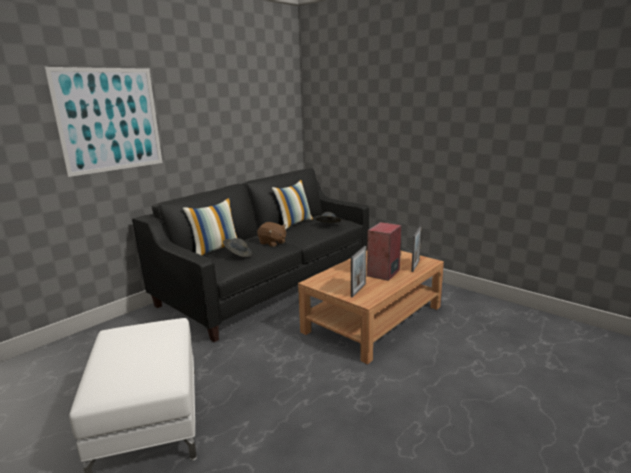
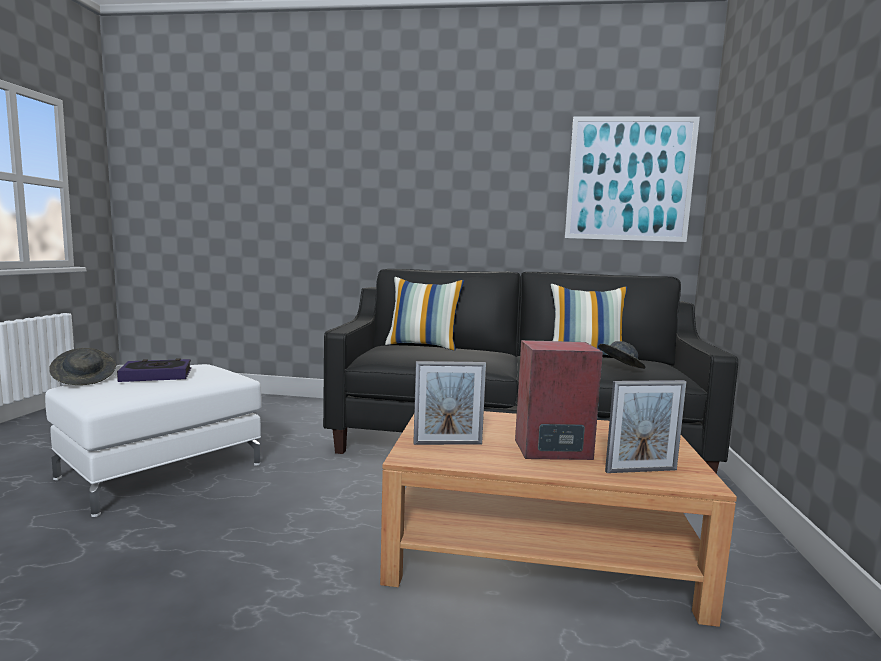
camera: 55 degrees right, 10 degrees down
picture [44,67,162,177] -> picture moved to [565,116,700,242]
grey hat [223,238,252,257] -> grey hat moved to [49,348,116,385]
brown plush toy [257,222,286,247] -> none
none -> book [117,358,191,382]

